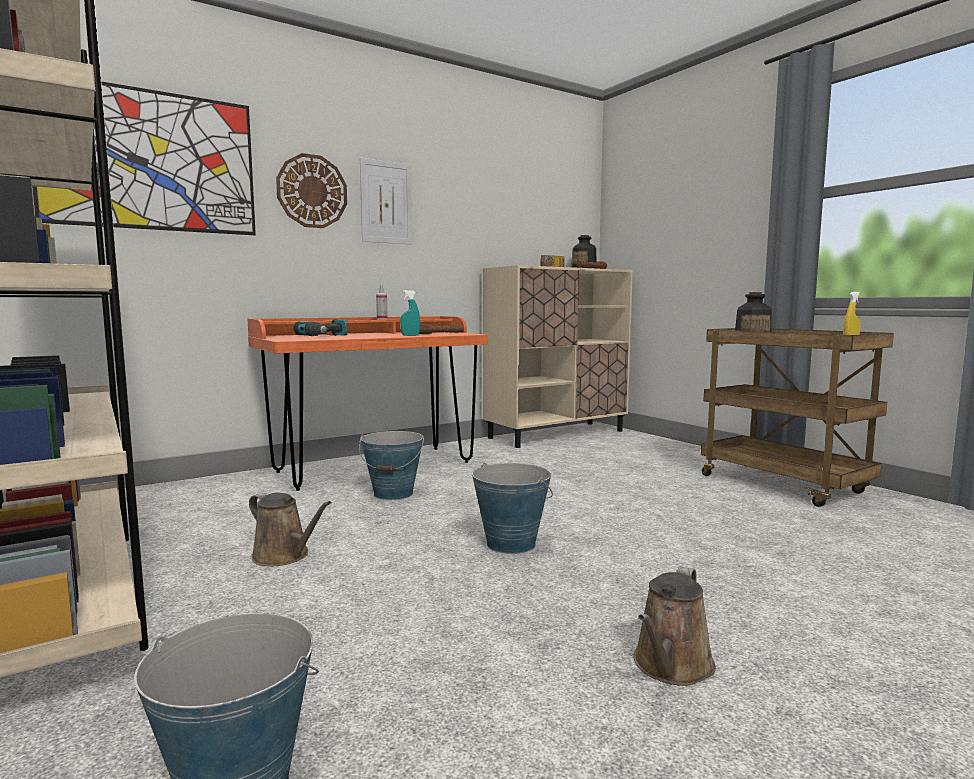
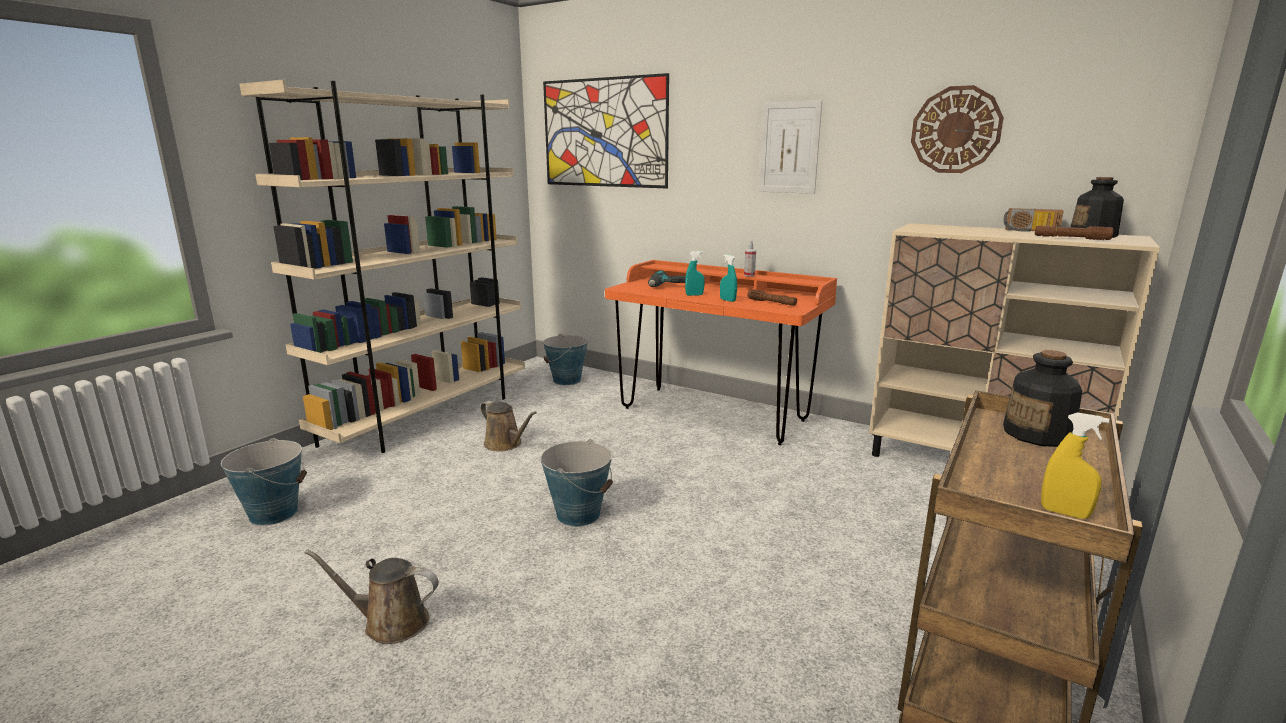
camera: 65 degrees right, 10 degrees up
brown watering can [249,492,332,567] -> brown watering can turned 60 degrees counterclockwise [480,401,537,451]
wall clock [276,153,347,228] -> wall clock moved to [911,85,1004,173]
bucket [359,431,424,500] -> bucket moved to [543,334,588,385]
none -> turquoise spray bottle [685,251,705,296]

